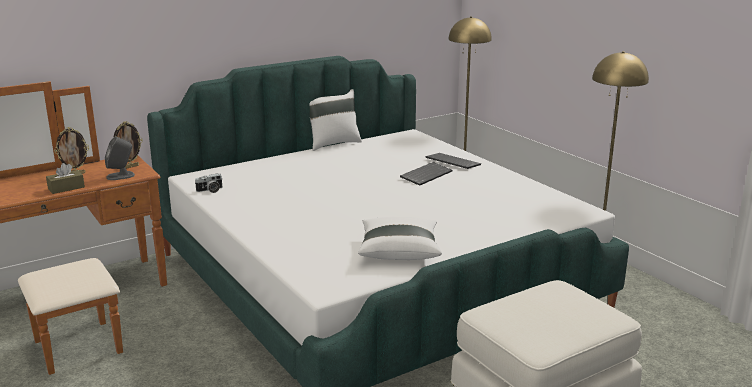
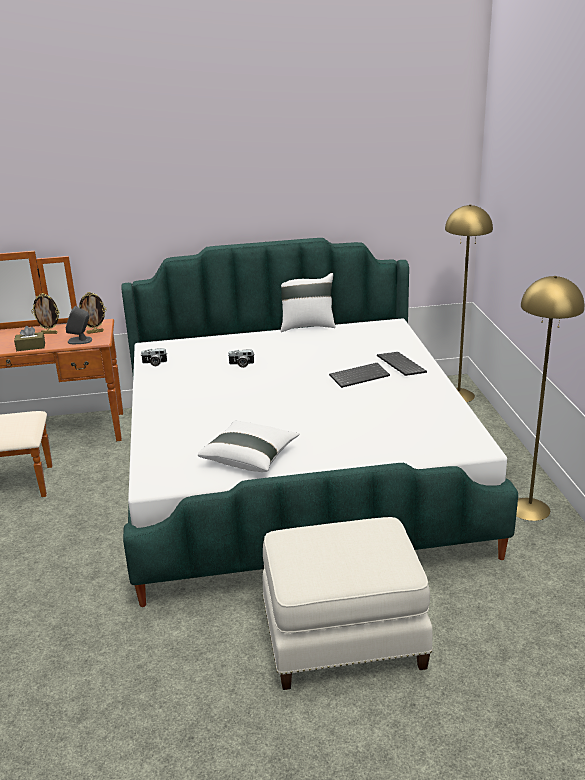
camera: 25 degrees right, 5 degrees up
none -> camera [228,349,254,368]

